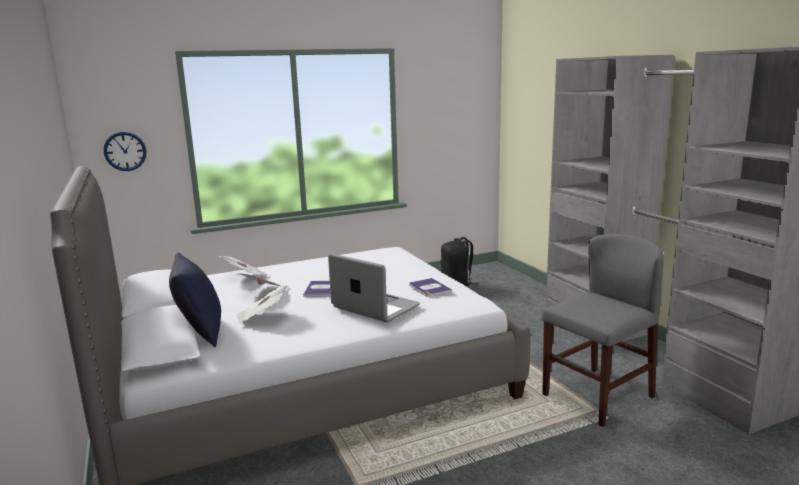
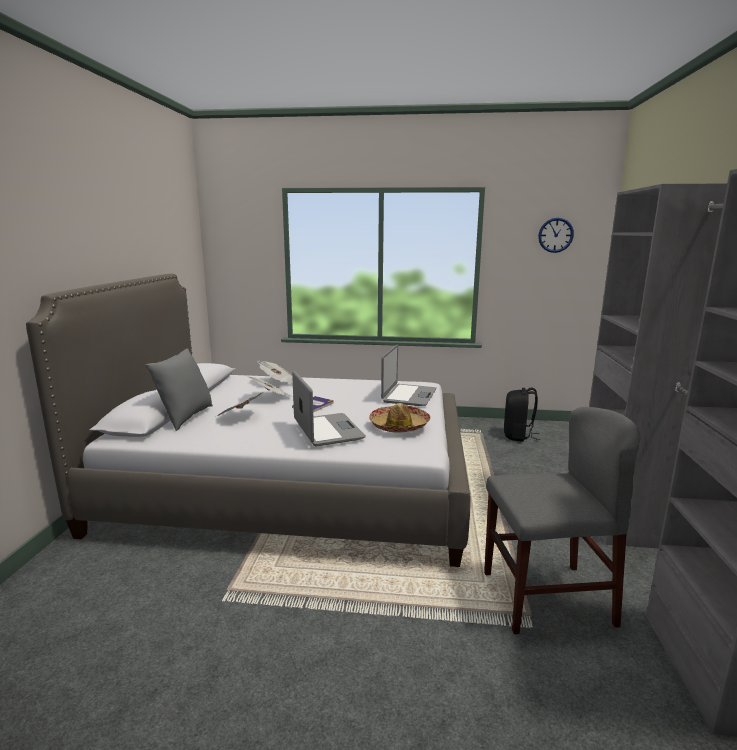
camera: 30 degrees right, 0 degrees up
wall clock [104,132,146,171] -> wall clock moved to [538,218,574,253]
blue pillow [169,253,221,347] -> grey pillow [146,349,213,431]
book [409,278,452,297] -> hat [369,403,430,433]
none -> laptop [381,344,437,406]

